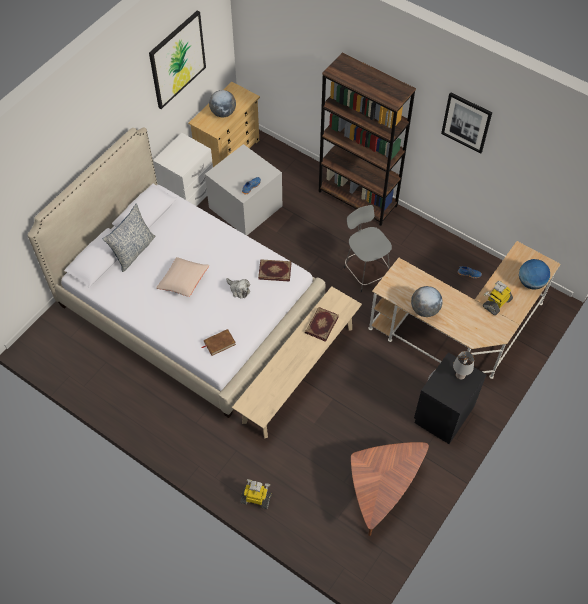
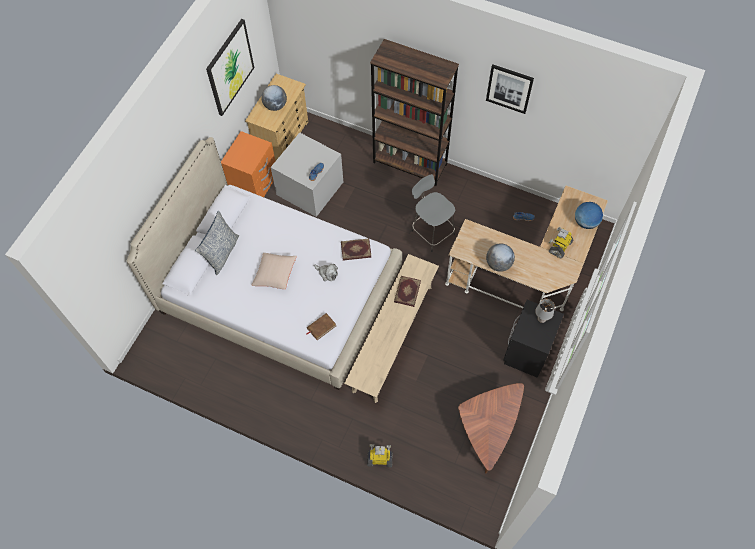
camera: 10 degrees left, 5 degrees up
white nightstand [153,133,213,206] -> orange nightstand [221,131,275,197]

